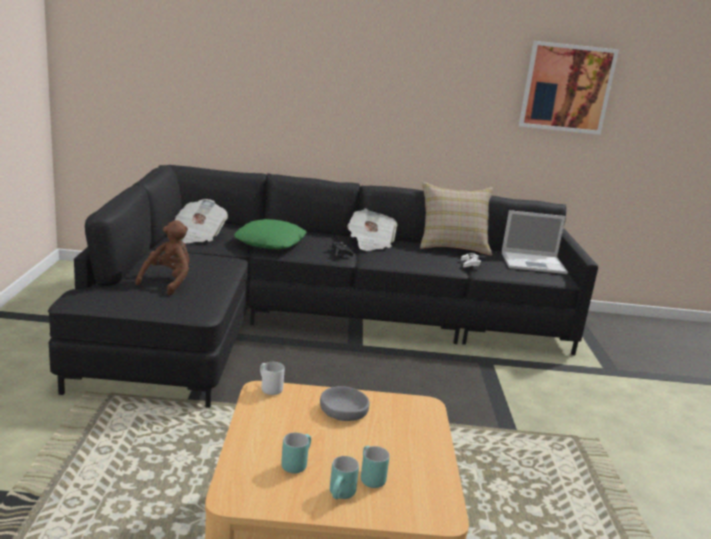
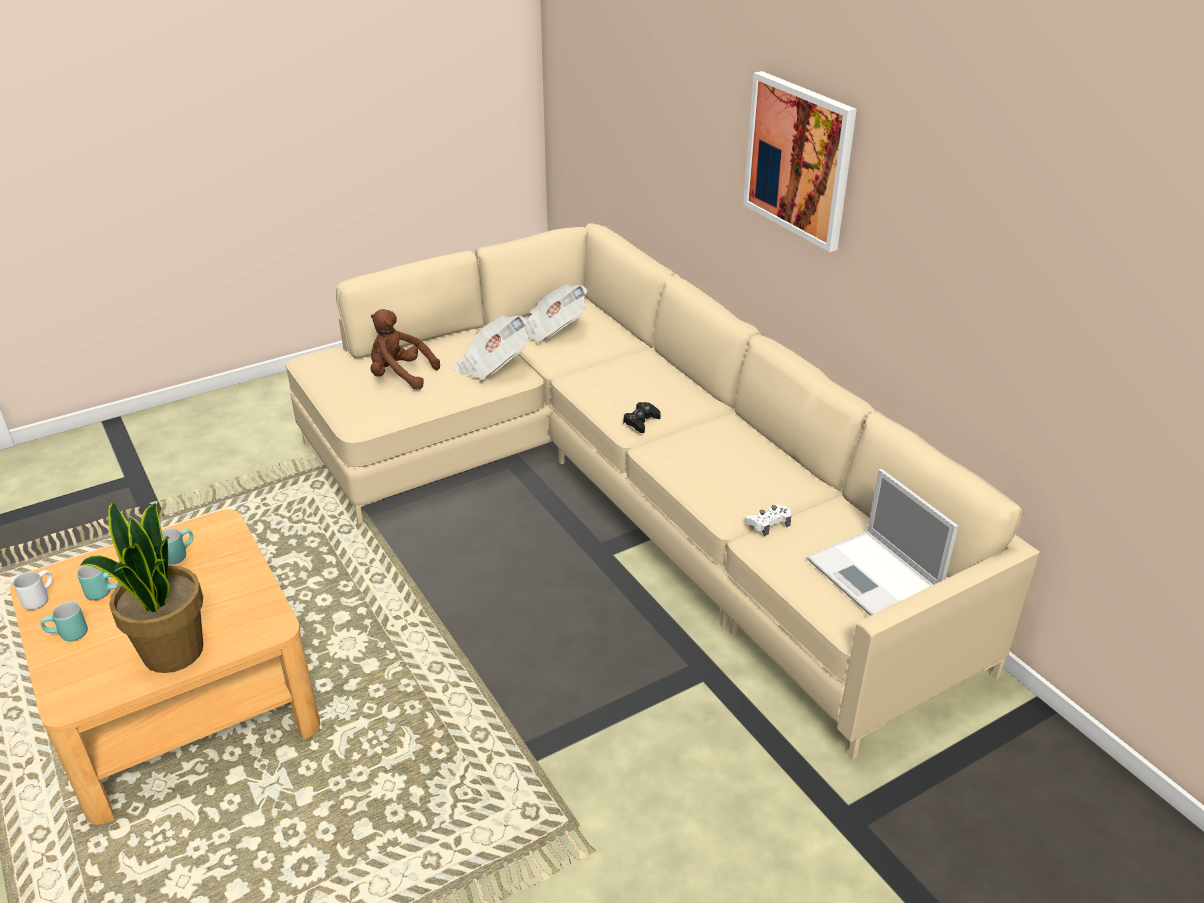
camera: 60 degrees right, 15 degrees up
black sofa [48,165,598,408] -> beige sofa [285,223,1040,759]
brown plush toy [135,220,189,295] -> brown plush toy turned 150 degrees counterclockwise [370,309,440,390]
green pillow [234,219,307,249] -> none
white mug [260,362,285,395] -> white mug moved to [13,570,52,610]
grey bowl [320,386,370,421] -> none
newspaper [347,208,398,251] -> newspaper moved to [454,316,528,380]
turquoise mug [361,446,390,488] -> turquoise mug moved to [162,528,193,565]
beige pillow [420,182,493,256] -> none
picture [519,41,619,135] -> picture moved to [743,71,857,252]
none -> potted plant [80,501,203,673]

